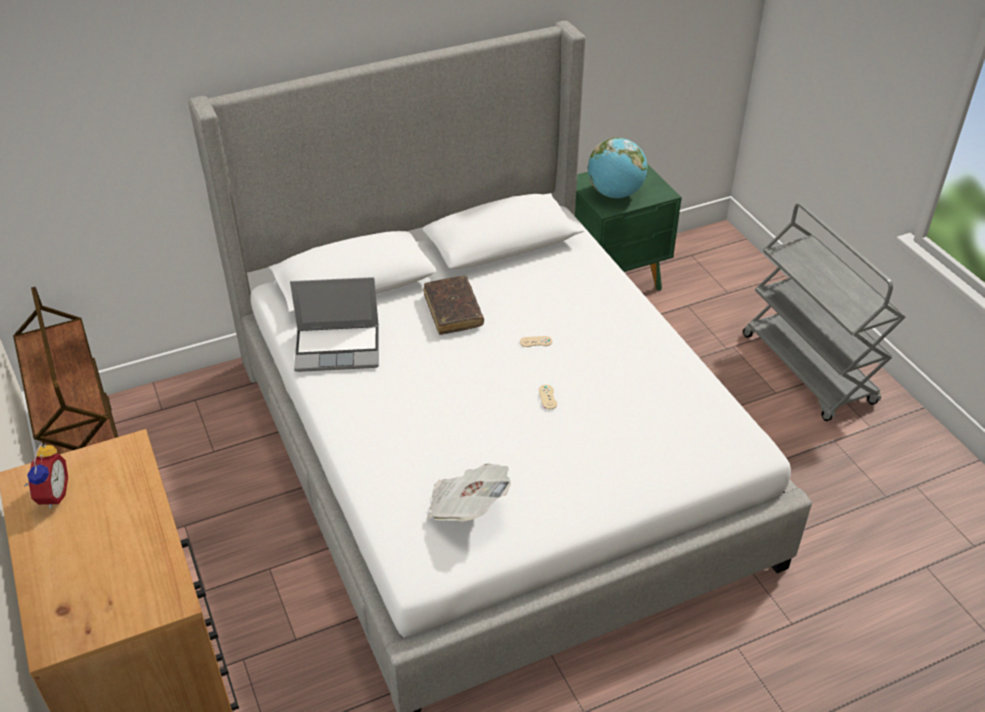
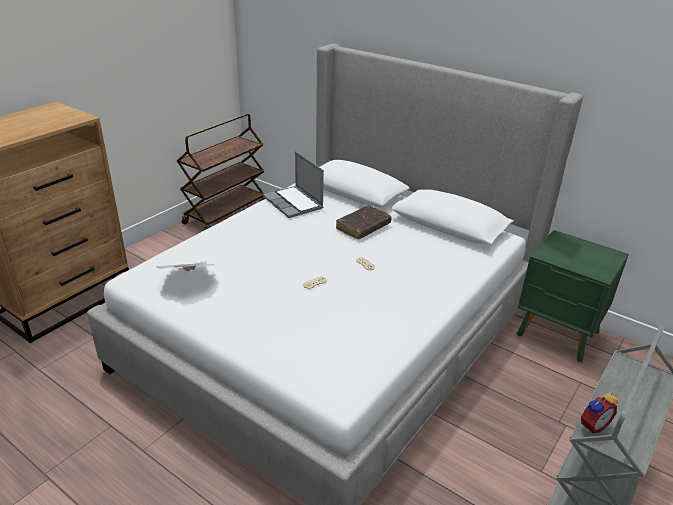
camera: 60 degrees right, 10 degrees down
alarm clock [23,443,68,509] -> alarm clock moved to [581,391,618,433]
globe [588,138,648,198] -> none

